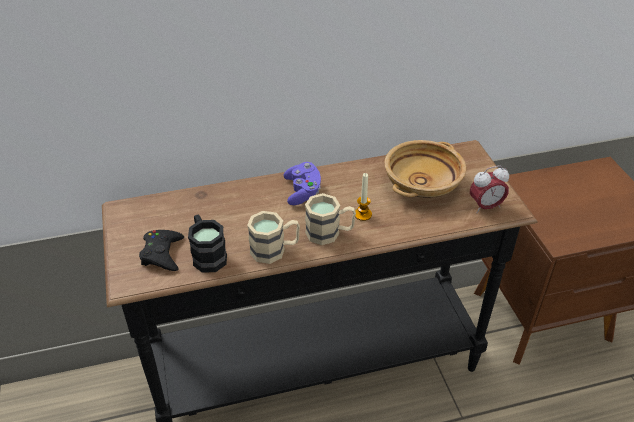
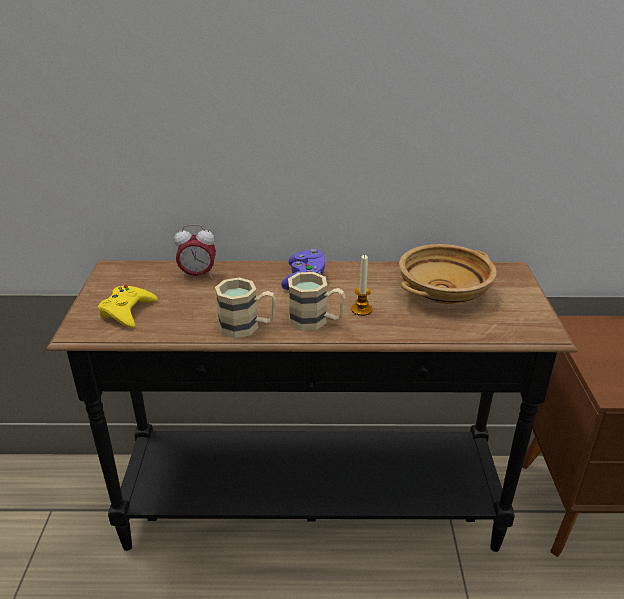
camera: 15 degrees right, 10 degrees down
black game controller [139,230,184,271] -> yellow game controller [98,285,158,328]
black mug [188,215,227,273] -> none
alarm clock [470,166,509,213] -> alarm clock moved to [174,225,216,279]

